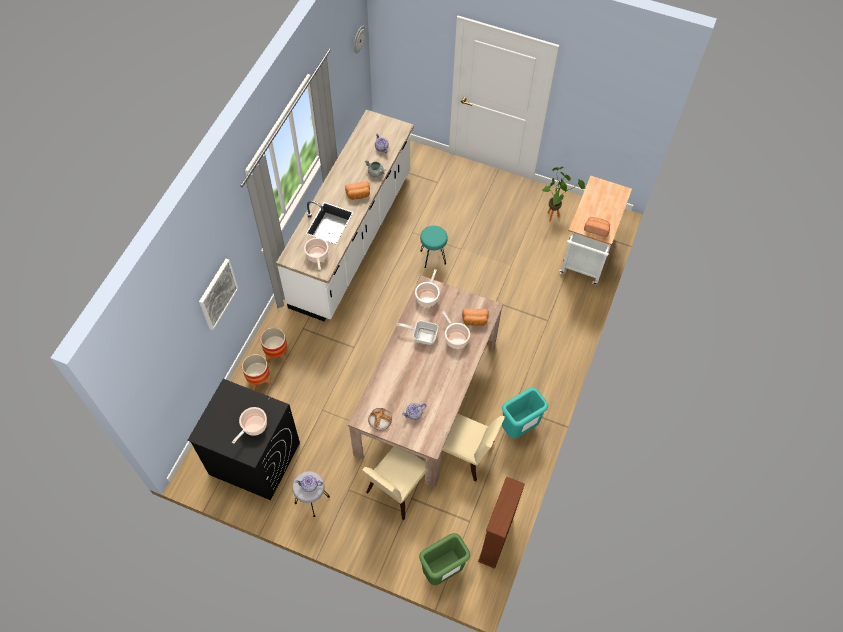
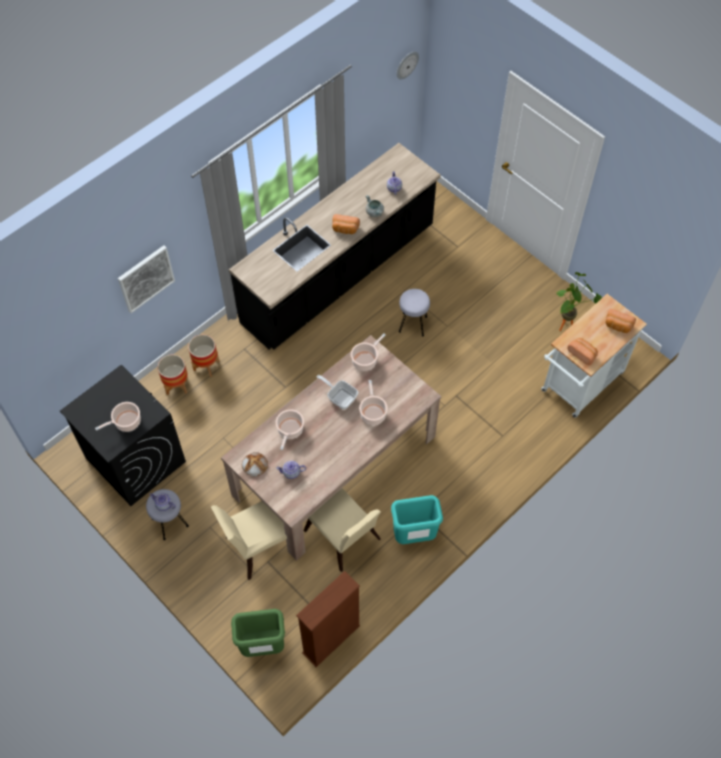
camera: 25 degrees right, 0 degrees up
white counter [276,110,414,321] -> black counter [229,143,441,349]
cooking pot [304,238,328,270] -> cooking pot moved to [276,409,304,450]
turquoise stool [420,226,448,268] -> grey stool [399,289,430,337]
bread [462,308,489,326] -> bread moved to [605,309,636,333]

